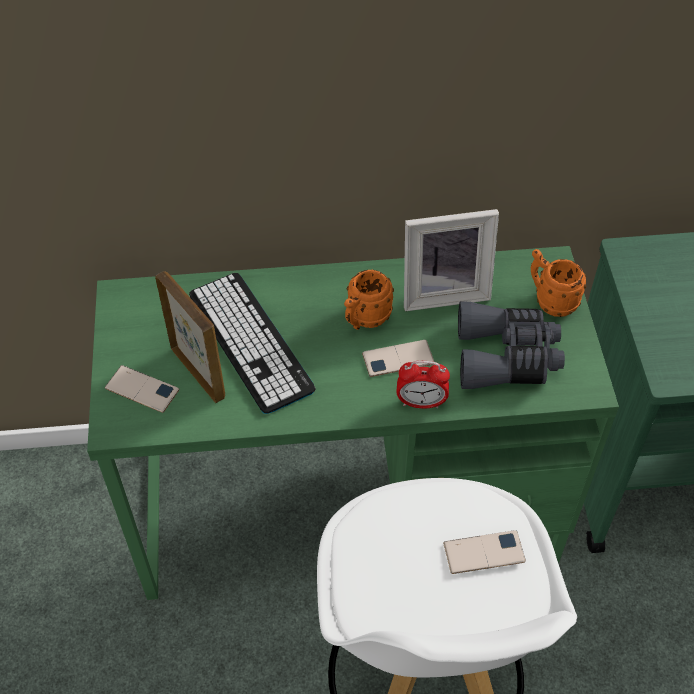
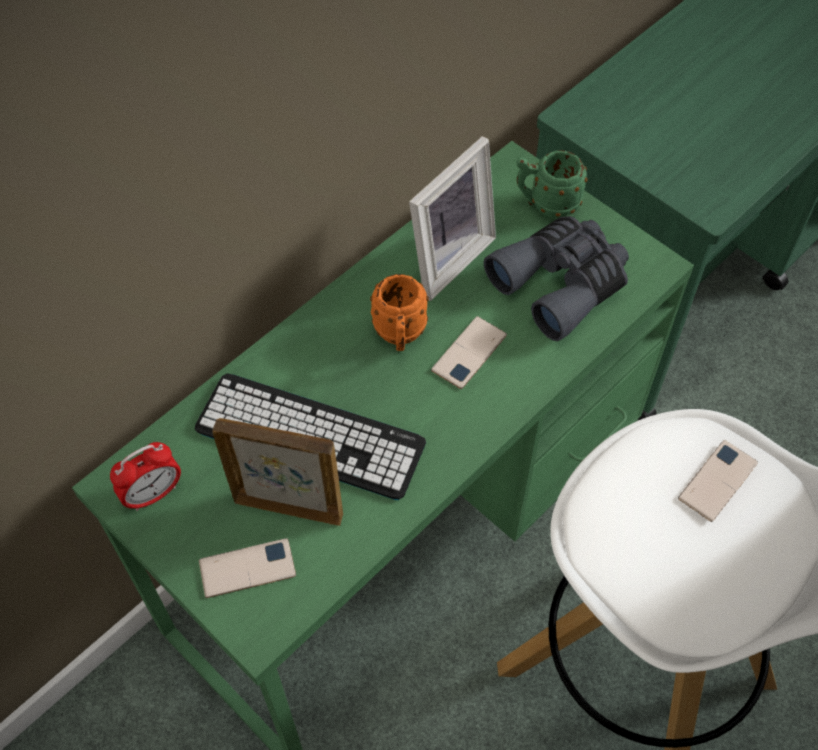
camera: 40 degrees left, 5 degrees up
alarm clock [396,361,450,409] -> alarm clock moved to [110,442,181,511]
orange mug [531,249,586,317] -> green mug [516,150,588,218]

